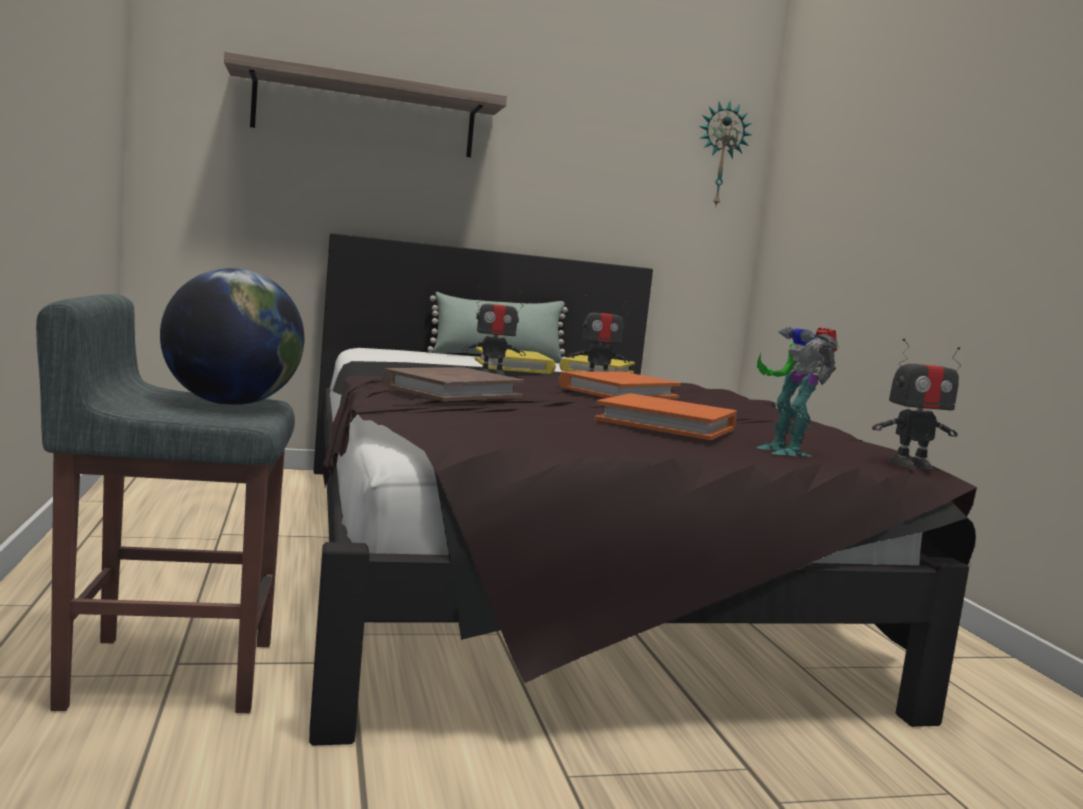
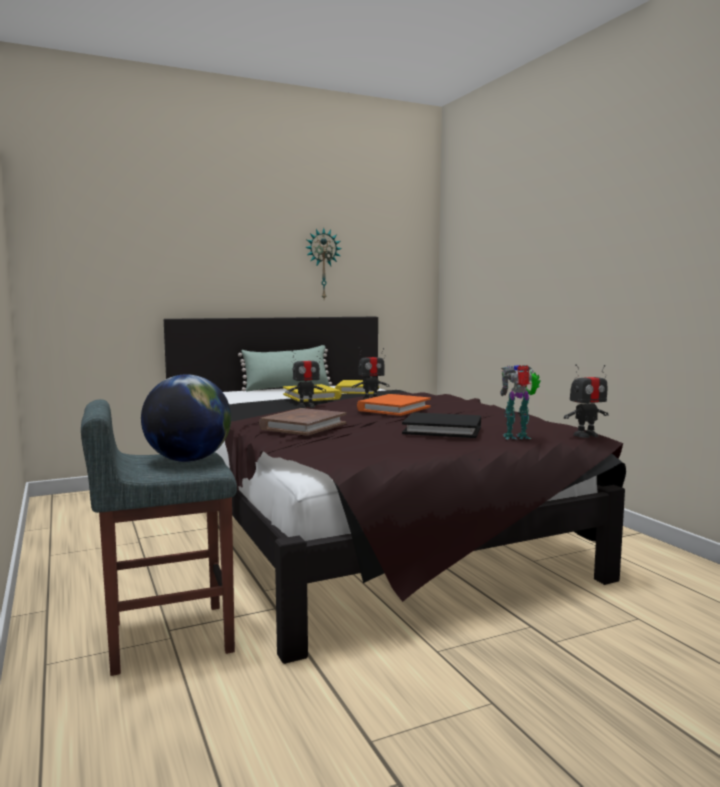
camera: 10 degrees left, 0 degrees up
shelf [224,51,507,158] -> none
orange book [595,394,737,440] -> black book [402,412,481,438]
wall clock [699,101,752,206] -> wall clock moved to [305,228,342,299]
toy robot [756,327,839,457] -> toy robot turned 120 degrees clockwise [500,365,541,439]

